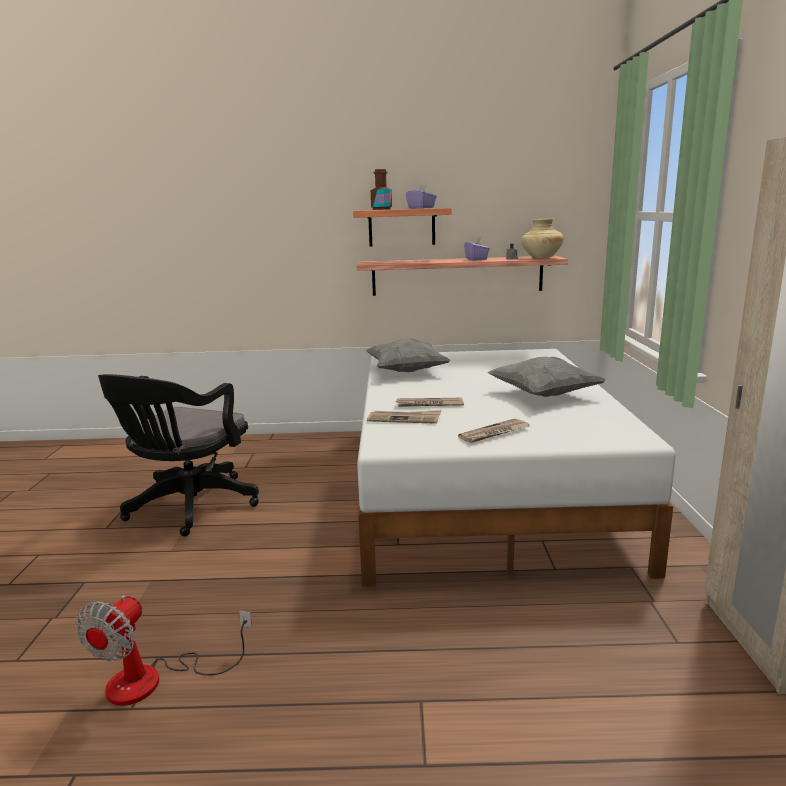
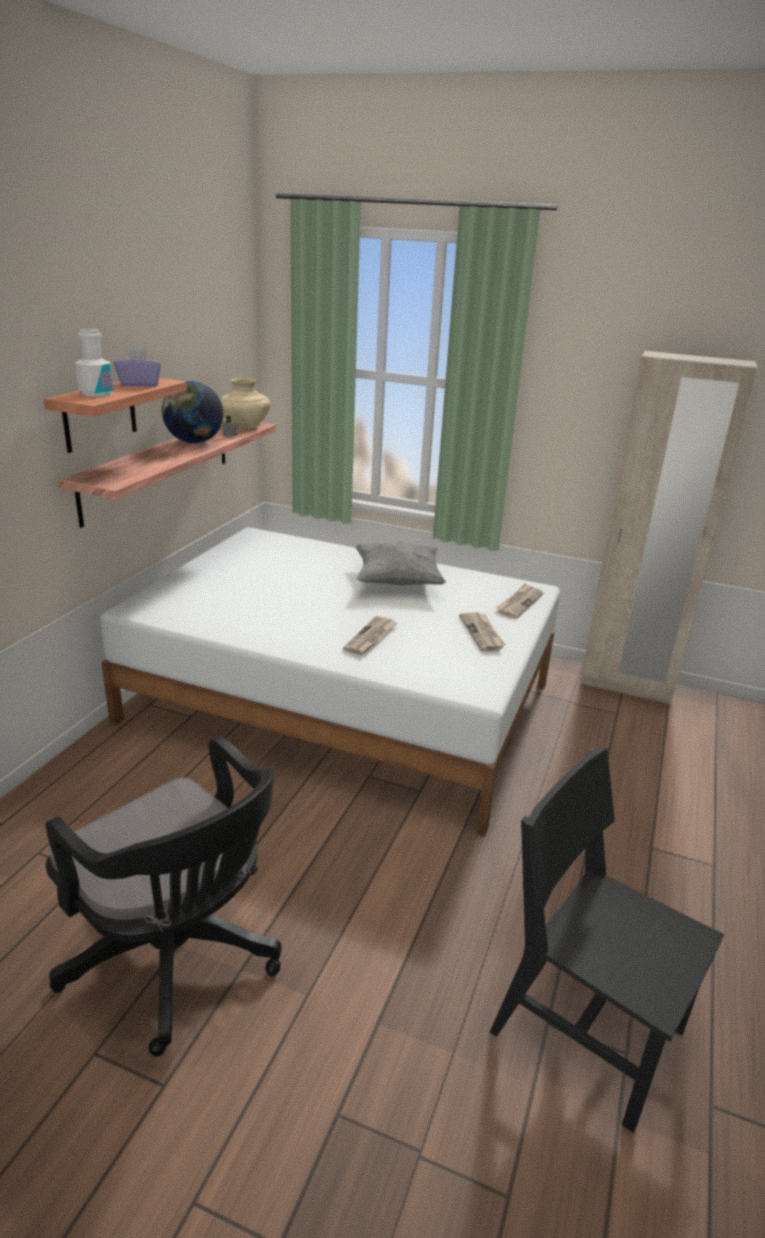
camera: 70 degrees left, 10 degrees up
fan [75,595,252,706] -> black chair [490,746,724,1133]
grey pillow [366,339,451,372] -> none
newspaper [367,410,441,424] -> newspaper moved to [496,583,543,619]
brown bottle [371,169,392,210] -> white bottle [75,329,113,397]
purple tissue box [464,236,490,260] -> globe [162,381,223,444]

